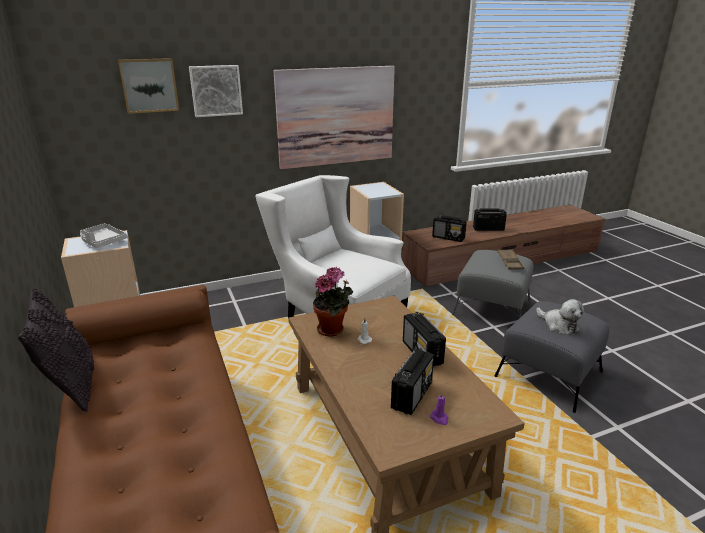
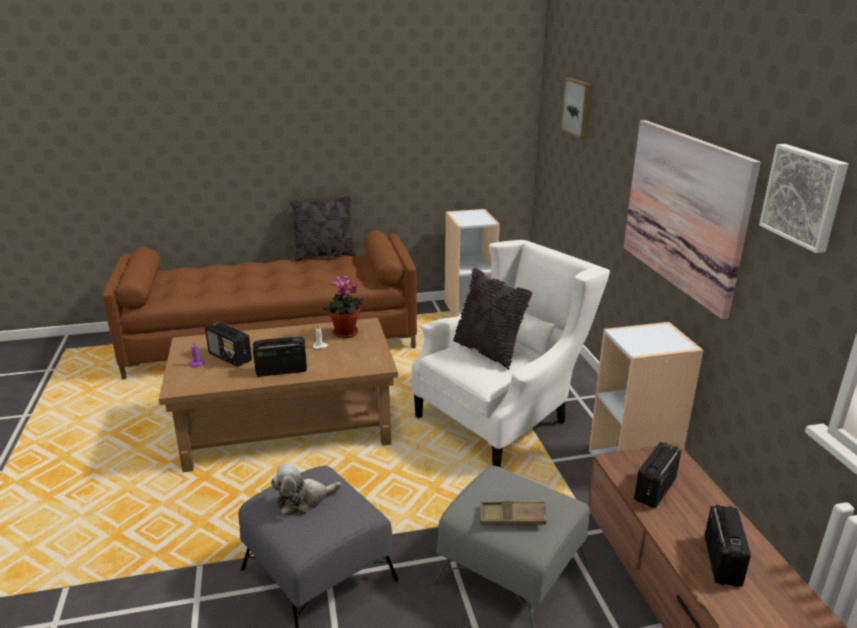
camera: 100 degrees right, 0 degrees up
grey tray [80,223,127,248] -> none
picture [189,65,243,117] -> picture moved to [759,144,849,253]
none -> black pillow [453,268,532,370]

